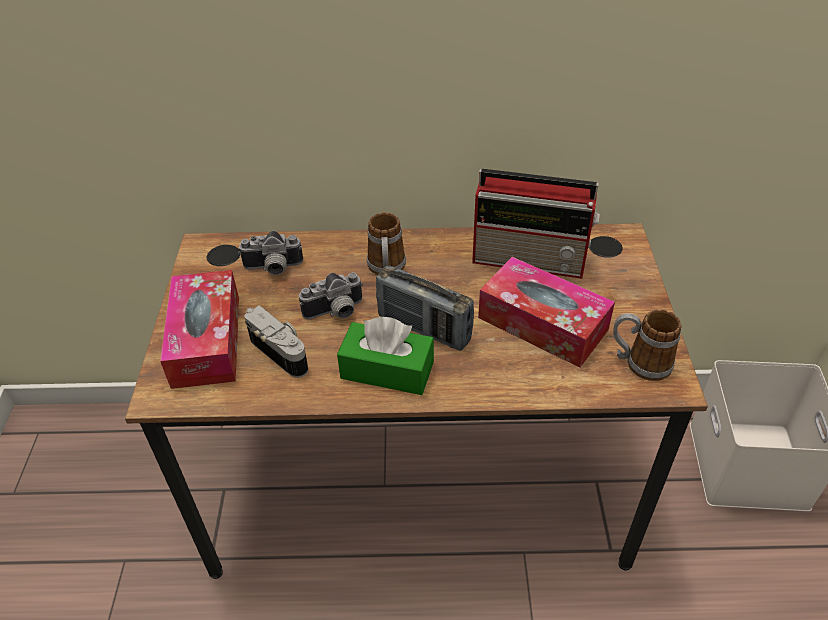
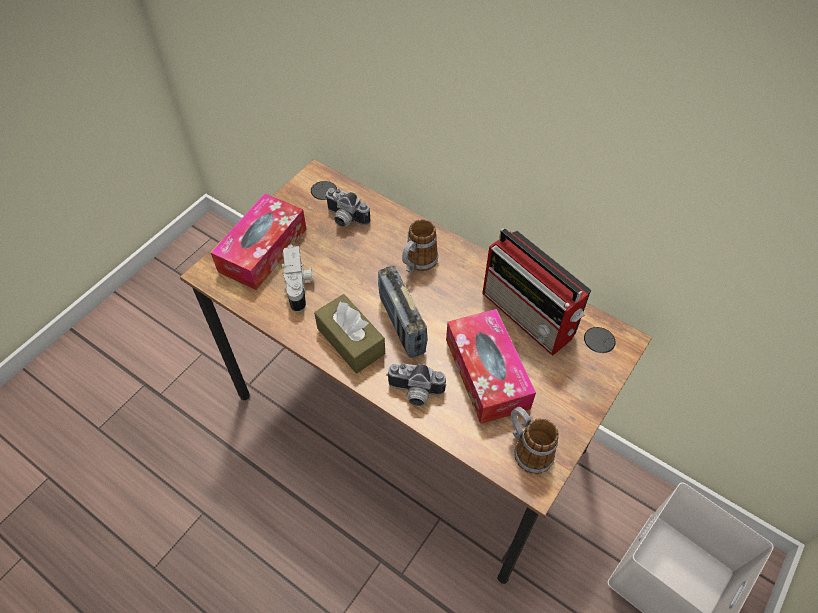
camera: 35 degrees right, 10 degrees up
camera [299,272,363,319] -> camera moved to [386,363,446,406]
green tissue box [337,317,434,395] -> brown tissue box [314,294,385,373]

